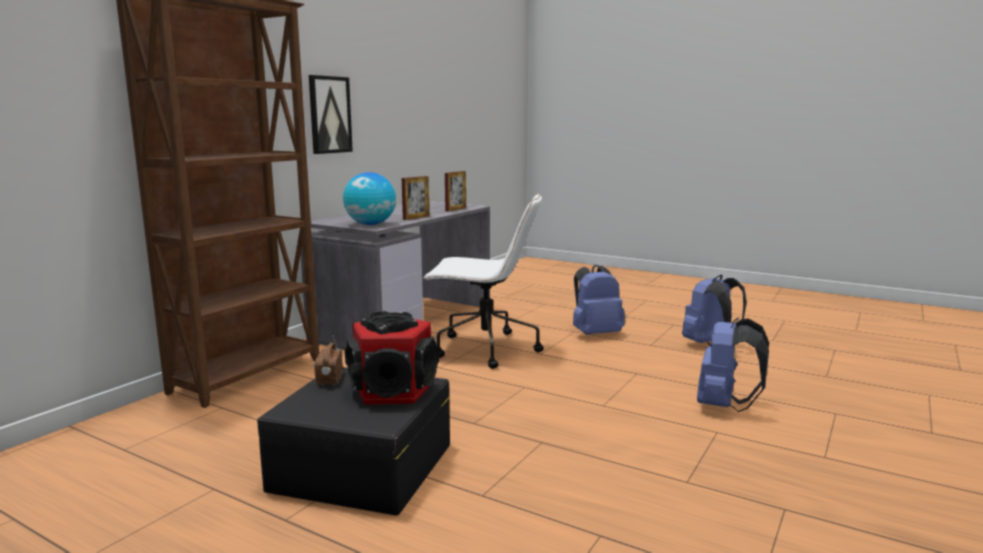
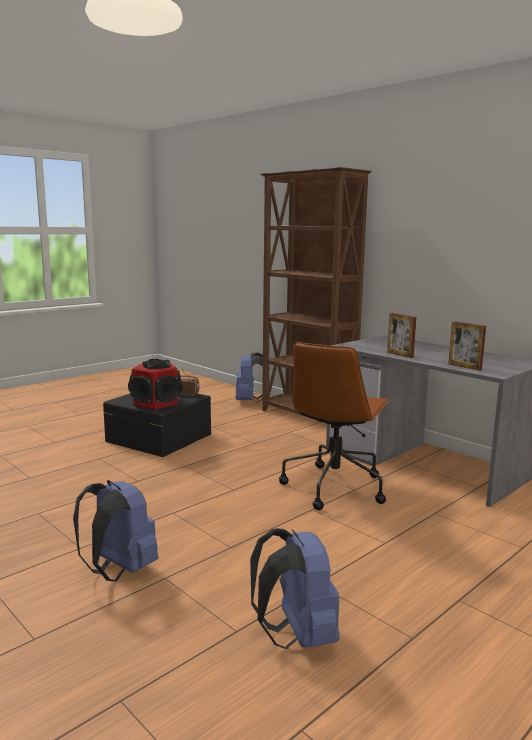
camera: 105 degrees right, 0 degrees up
picture [309,75,353,154] -> none
globe [343,172,396,225] -> none
white office chair [423,193,544,369] -> brown office chair [279,342,390,510]
blue backpack [573,264,625,334] -> blue backpack moved to [236,353,263,402]

